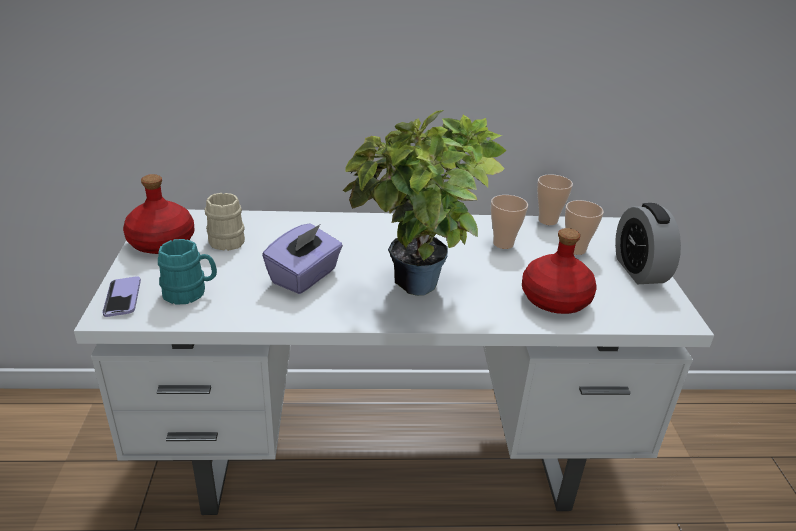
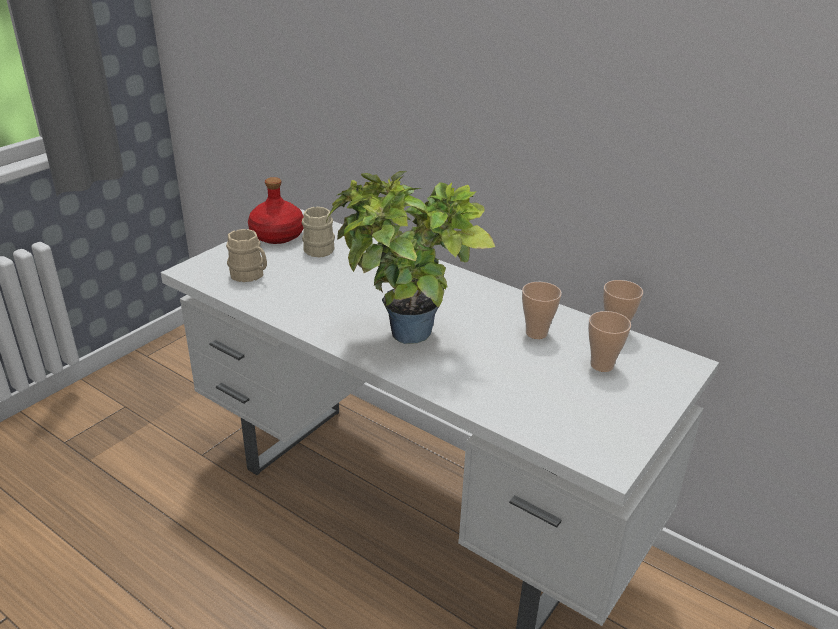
camera: 40 degrees right, 0 degrees up
phone [102,276,141,317] -> none
turquoise mug [158,239,217,305] -> beige mug [226,229,267,282]
purple tissue box [262,223,343,294] -> none
red bottle [522,228,596,314] -> none
alarm clock [615,203,681,284] -> none

